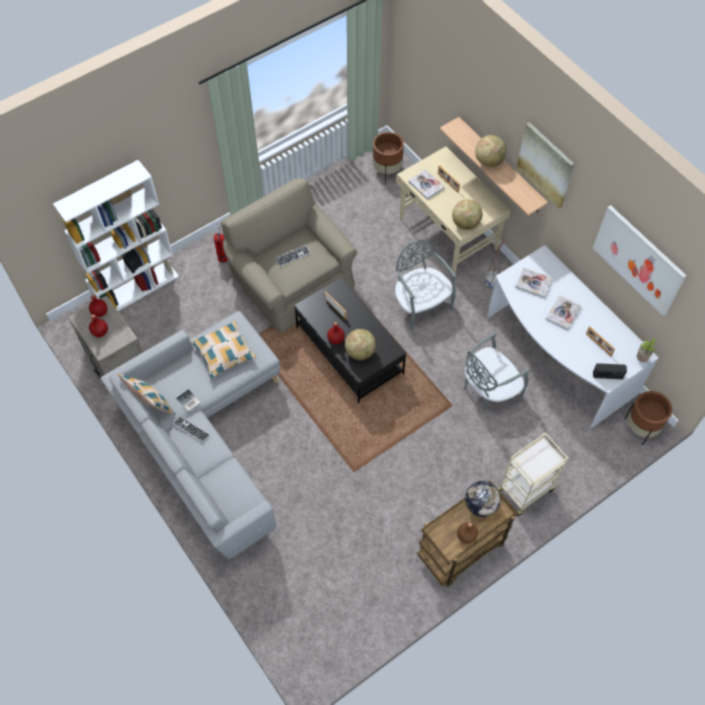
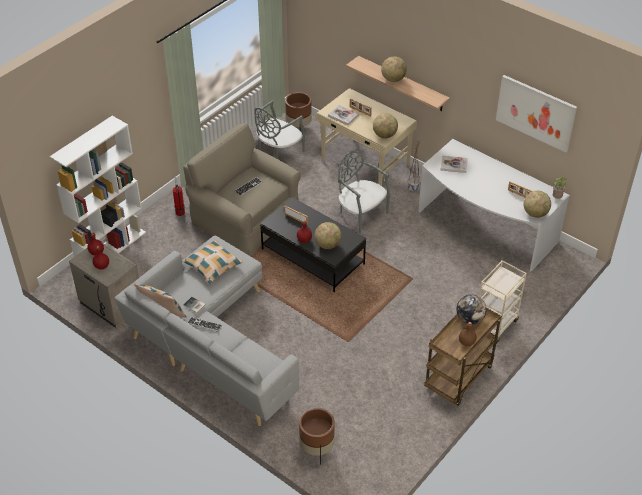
camera: 15 degrees left, 15 degrees down
grey chair [464,332,530,411] -> grey chair moved to [254,100,305,160]
picture [516,122,574,208] -> none
book [545,295,581,330] -> none
radio [593,363,627,379] -> globe [524,191,551,218]
brown planter [625,391,672,445] -> brown planter moved to [299,408,335,465]

